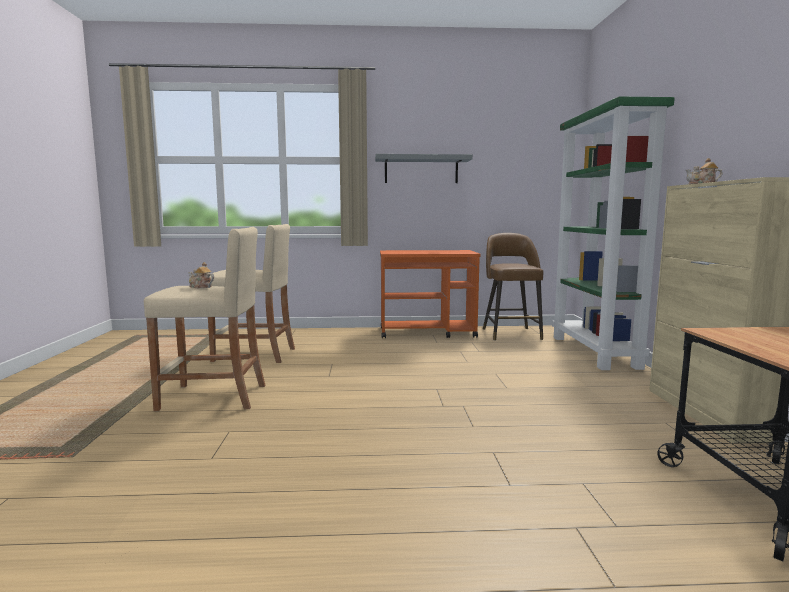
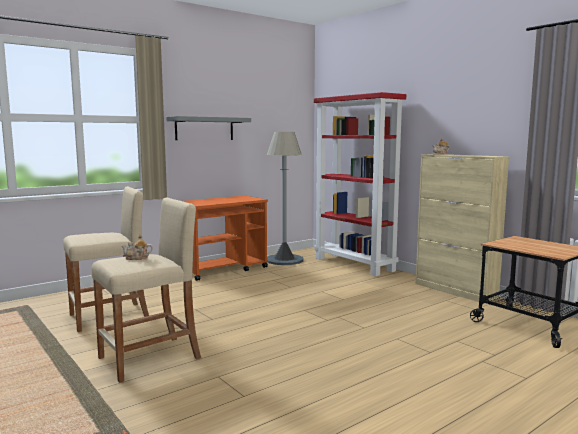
camera: 35 degrees left, 0 degrees up
brown stool [483,233,543,341] -> grey floor lamp [267,132,303,265]
green bookcase [552,97,675,370] -> red bookcase [314,92,406,276]

